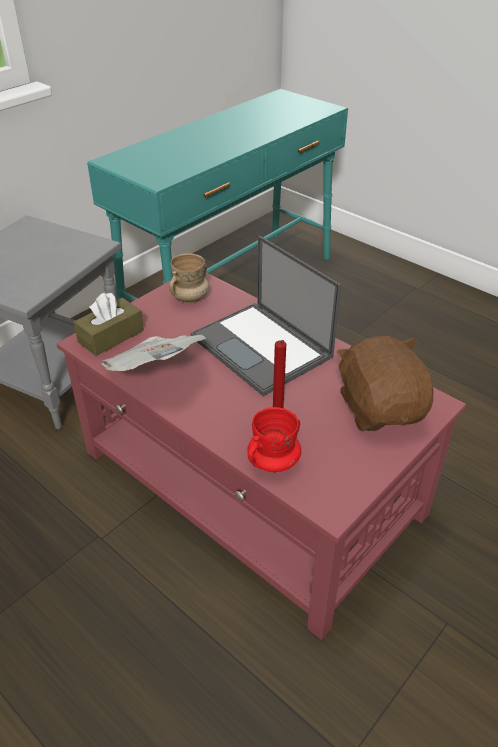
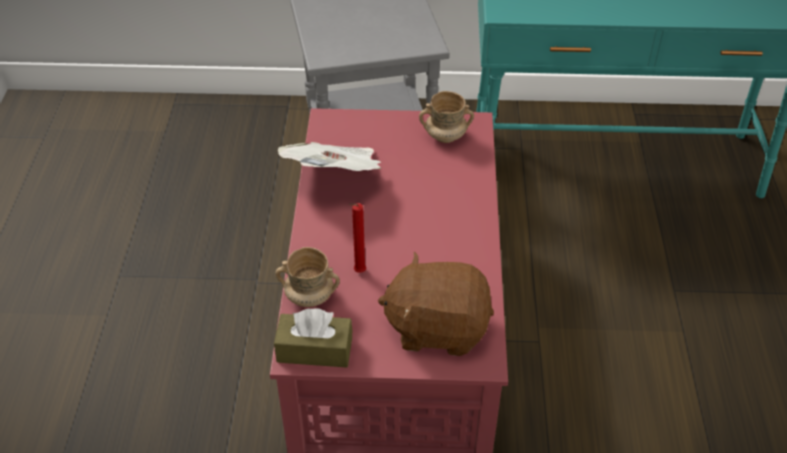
camera: 50 degrees right, 5 degrees up
brown tissue box [74,292,144,356] -> brown tissue box moved to [274,308,353,368]
laptop [191,235,341,396] -> none
red mug [247,407,301,472] -> beige mug [275,247,340,307]
brown plush toy [336,336,434,431] -> brown plush toy turned 120 degrees counterclockwise [378,252,494,356]

